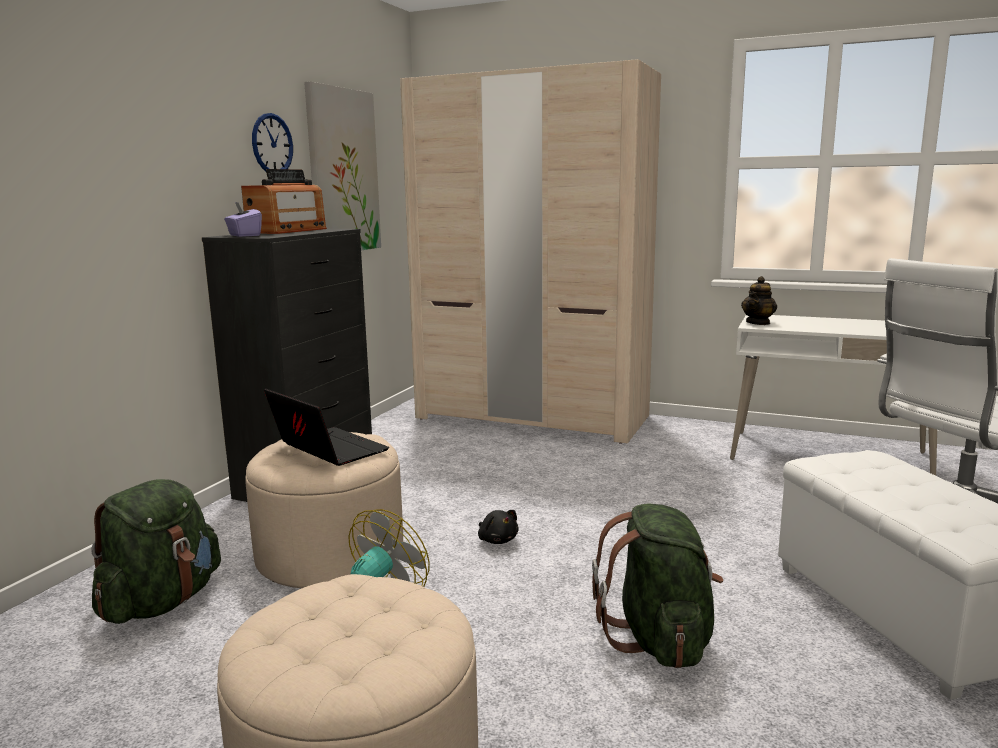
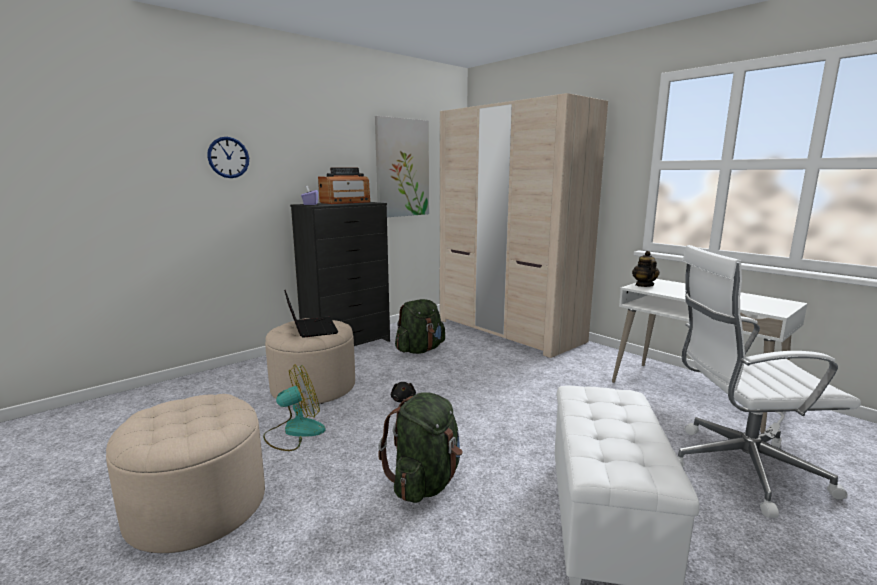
camera: 25 degrees right, 0 degrees up
green backpack [92,479,221,624] -> green backpack moved to [395,299,445,354]
wall clock [252,113,293,171] -> wall clock moved to [207,137,249,178]
teapot [741,276,777,325] -> teapot turned 120 degrees clockwise [632,251,660,287]

